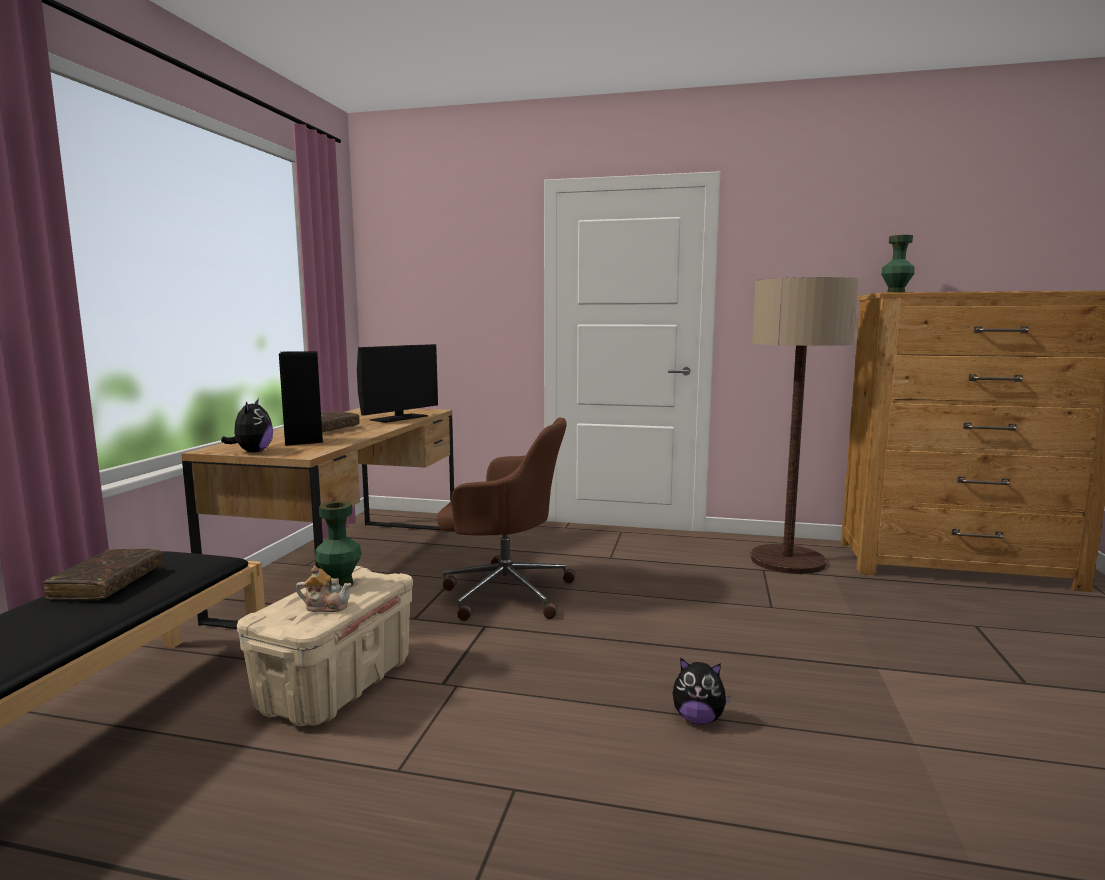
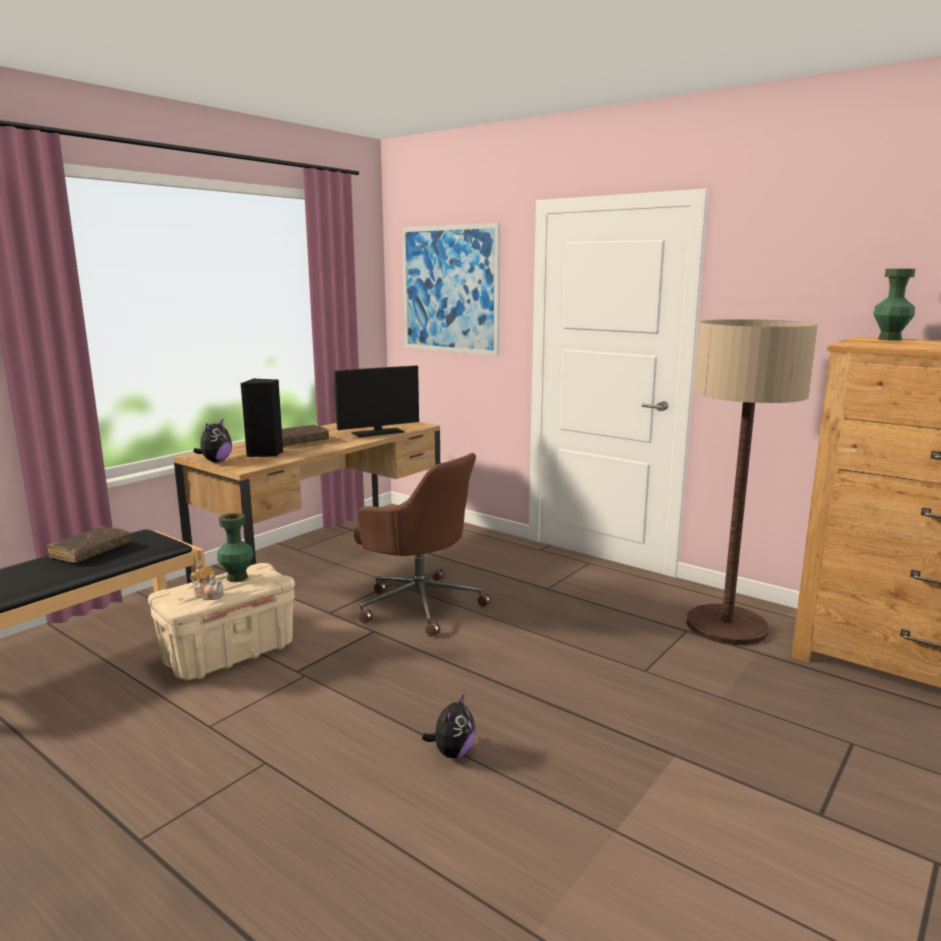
camera: 25 degrees right, 5 degrees up
plush toy [672,657,731,724] -> plush toy turned 105 degrees counterclockwise [422,693,475,758]
none -> picture [402,223,500,356]

